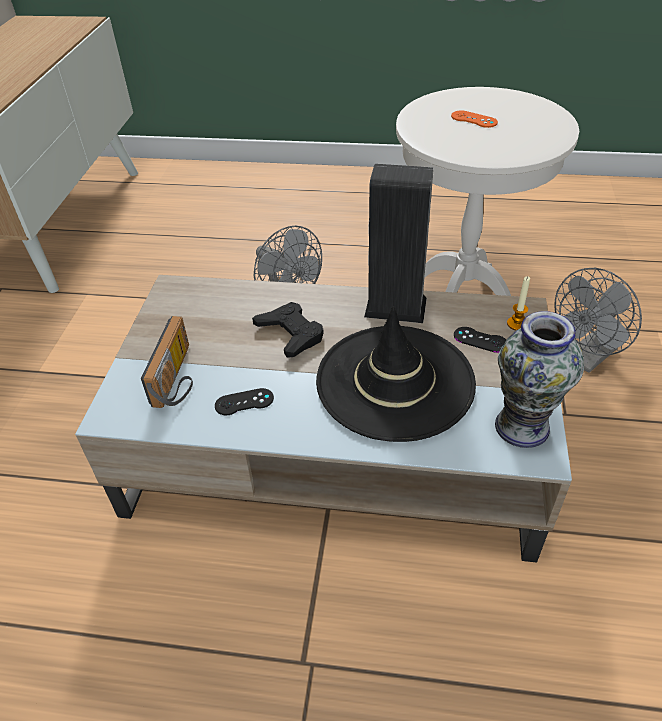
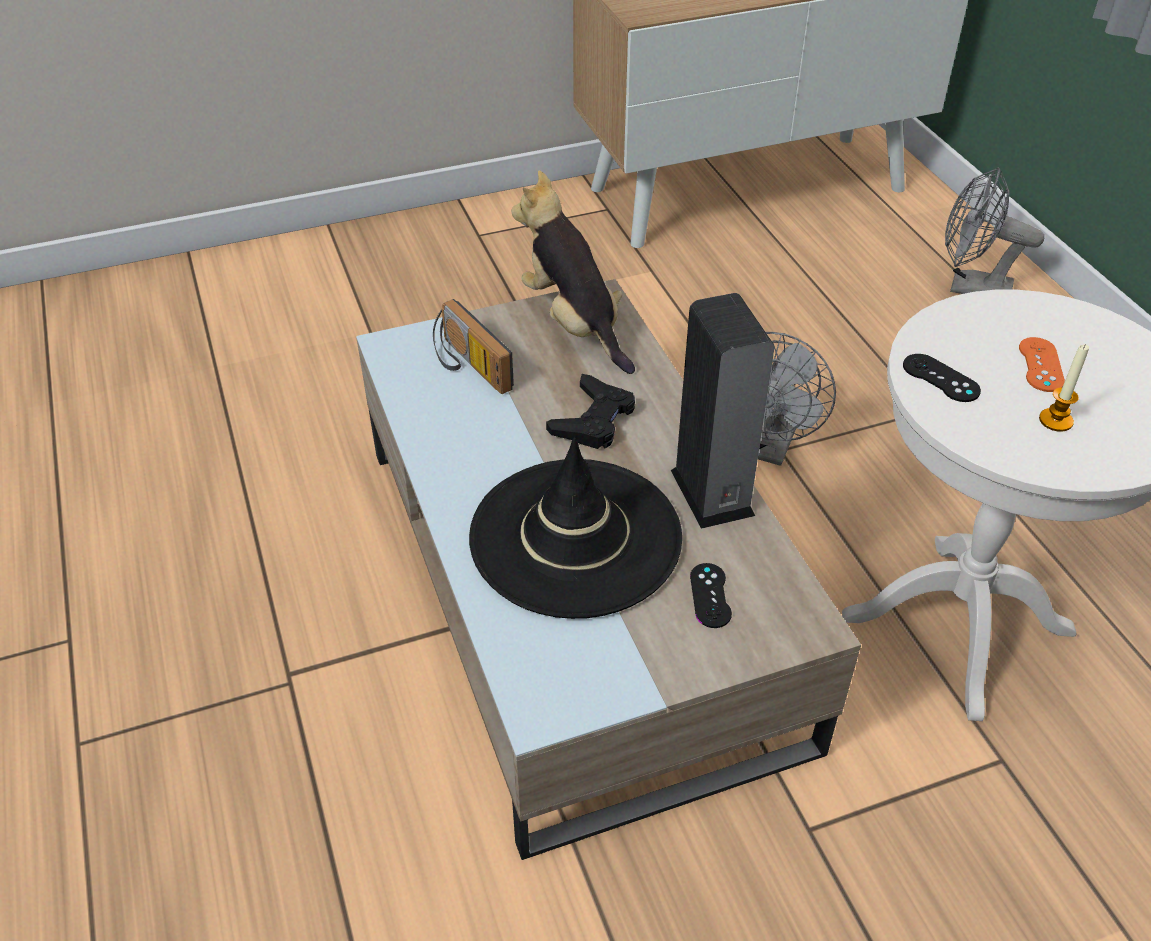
camera: 60 degrees right, 0 degrees up
radio [141,316,193,408] -> radio turned 75 degrees clockwise [433,299,514,394]
black game controller [215,388,274,415] -> black game controller moved to [903,354,981,402]
vase [495,311,584,448] -> none
candle [507,276,530,331] -> candle moved to [1039,344,1089,432]
grey fan [554,268,642,373] -> grey fan moved to [945,167,1044,294]
none -> plush toy [511,170,635,374]

